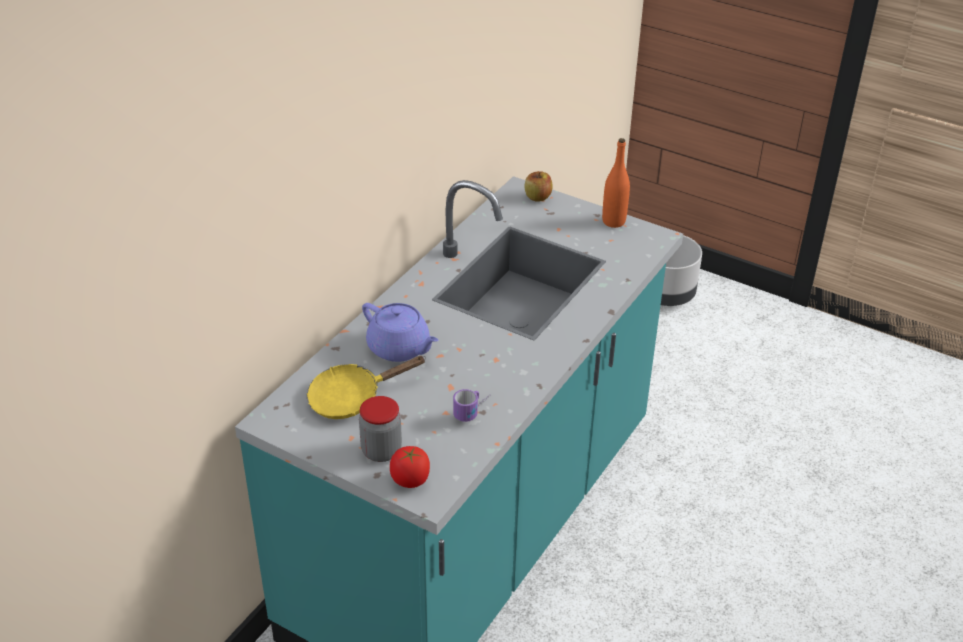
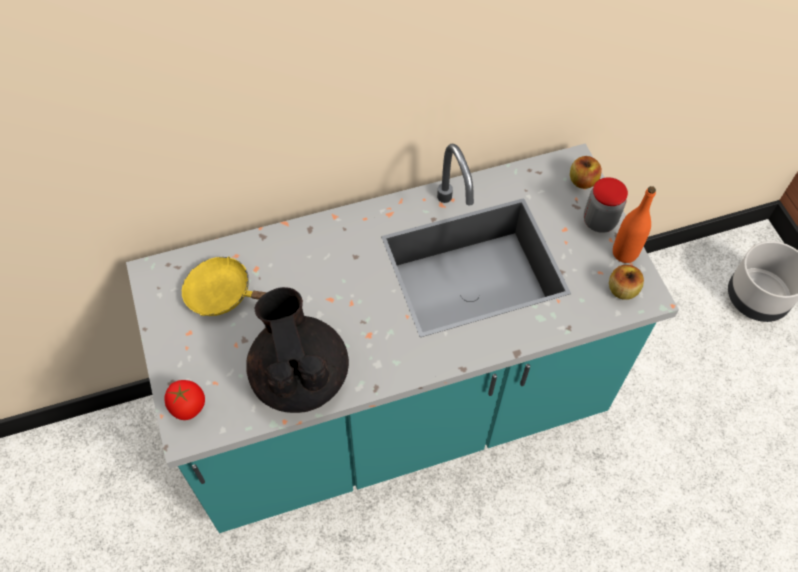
camera: 40 degrees right, 20 degrees up
jar [359,396,402,462] -> jar moved to [584,177,628,233]
purple teapot [362,303,438,362] -> none
mug [453,389,491,422] -> black teapot [246,287,349,413]
none -> apple [609,265,644,300]

